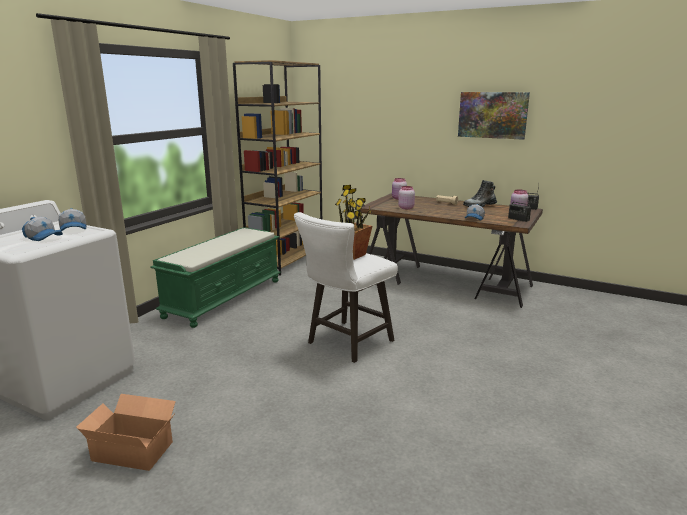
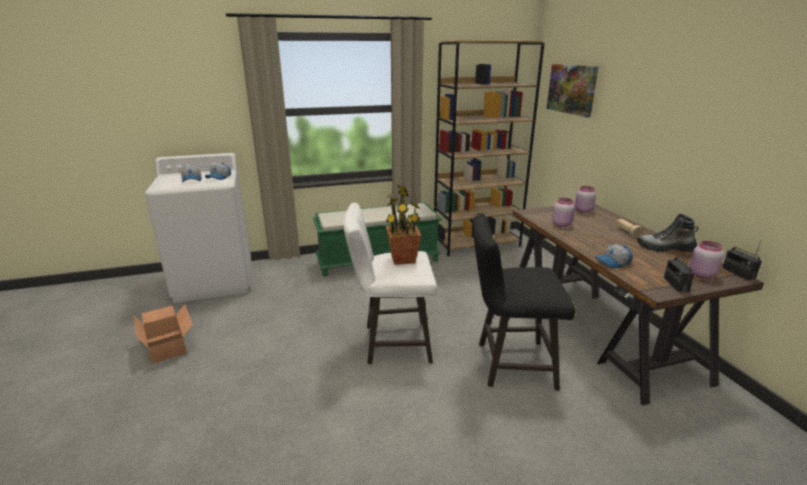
camera: 45 degrees right, 5 degrees up
picture [458,92,530,140] -> picture moved to [547,64,599,117]
none -> black stool [473,213,576,391]

